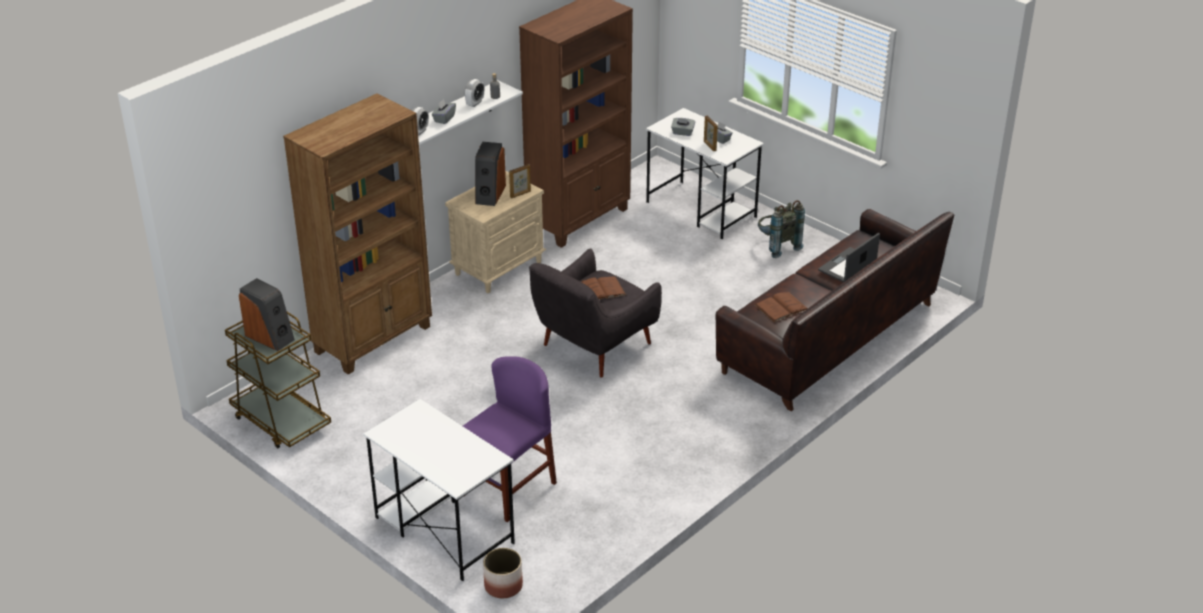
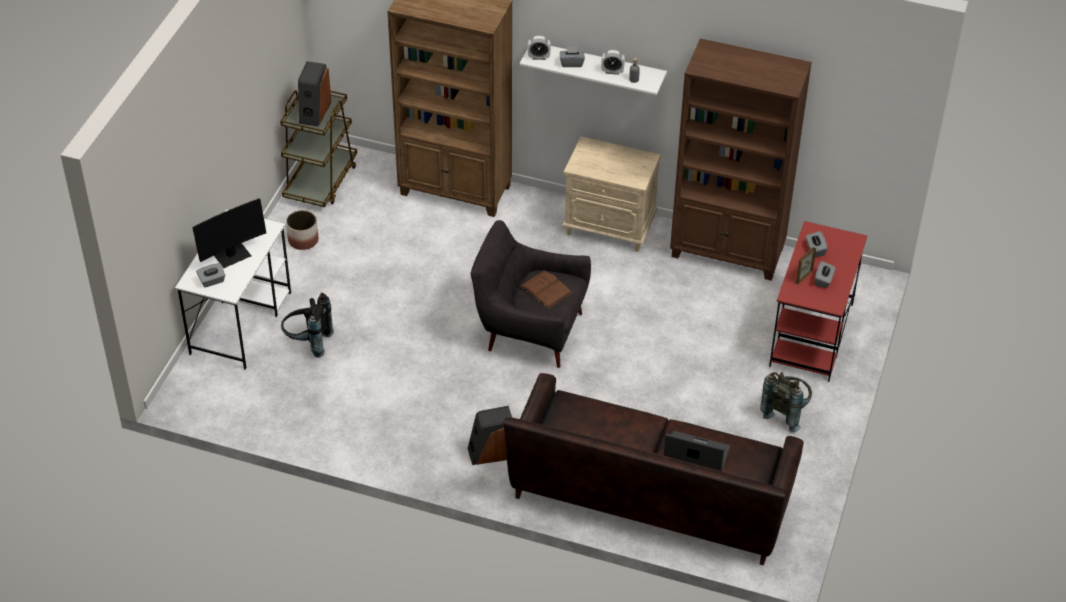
camera: 65 degrees right, 10 degrees up
purple chair [463,356,557,522] -> black backpack [281,293,334,358]
speaker [475,142,506,206] -> speaker moved to [467,406,512,465]
planter [483,548,523,598] -> planter moved to [286,210,319,250]
picture frame [509,164,531,198] -> none
white desk [646,108,764,239] -> red desk [769,221,867,382]
brown book [755,292,808,322] -> none
none -> monitor [192,198,266,268]
none -> grey tissue box [196,263,225,287]

